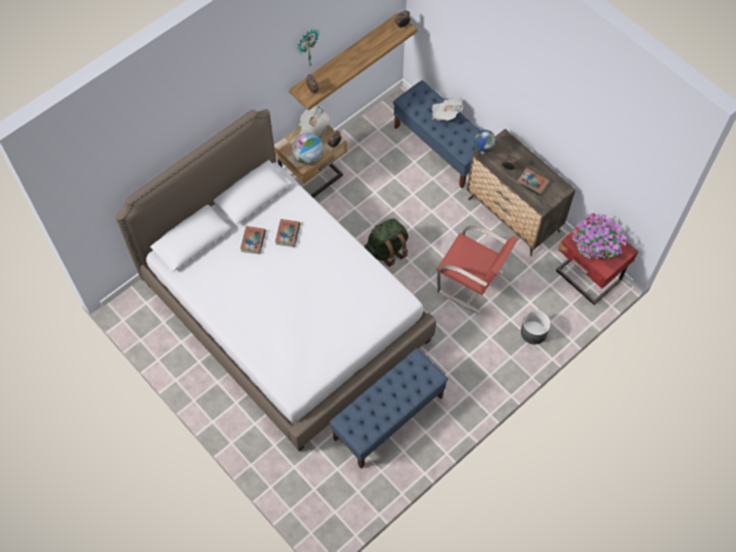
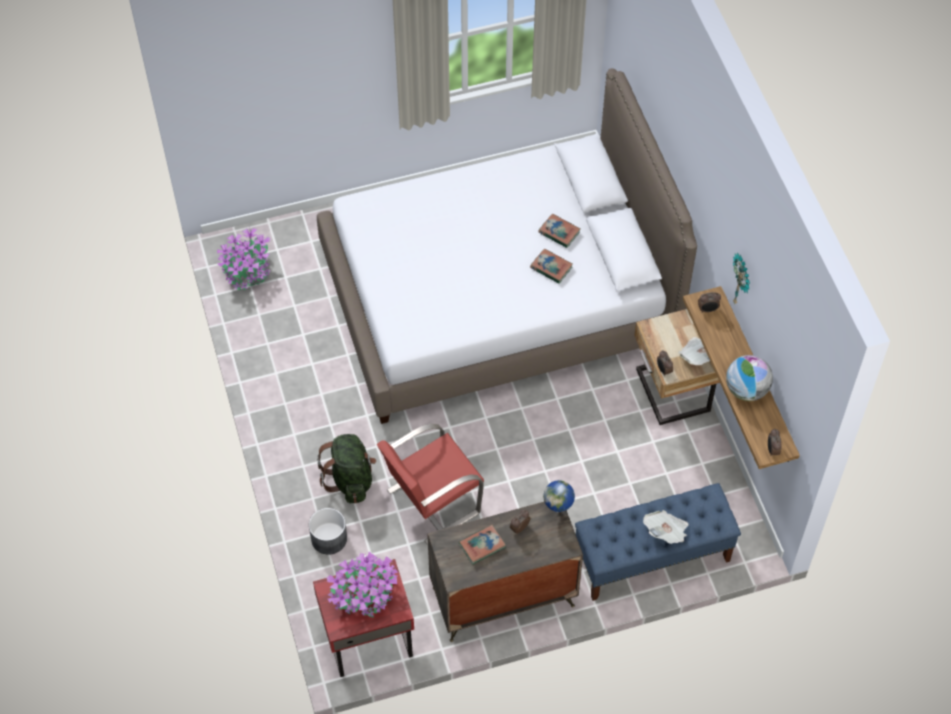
camera: 115 degrees right, 5 degrees down
globe [292,133,323,165] -> globe moved to [726,355,773,401]
blue bench [329,348,448,468] -> none
green backpack [364,218,408,267] -> green backpack moved to [317,434,376,504]
none -> potted plant [217,228,270,290]

